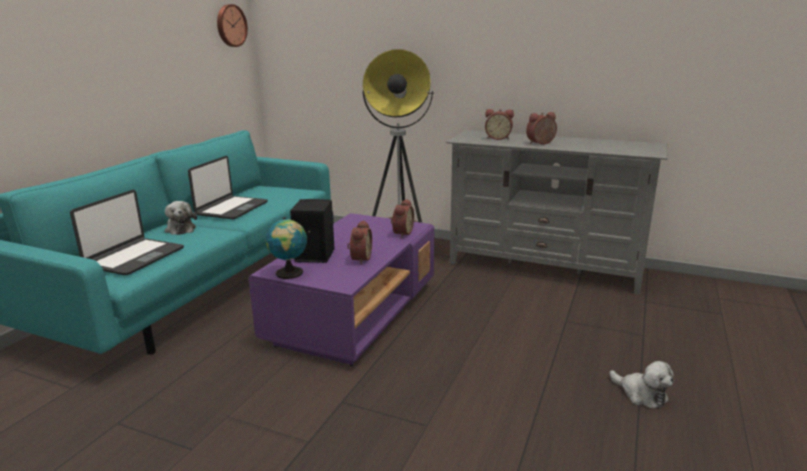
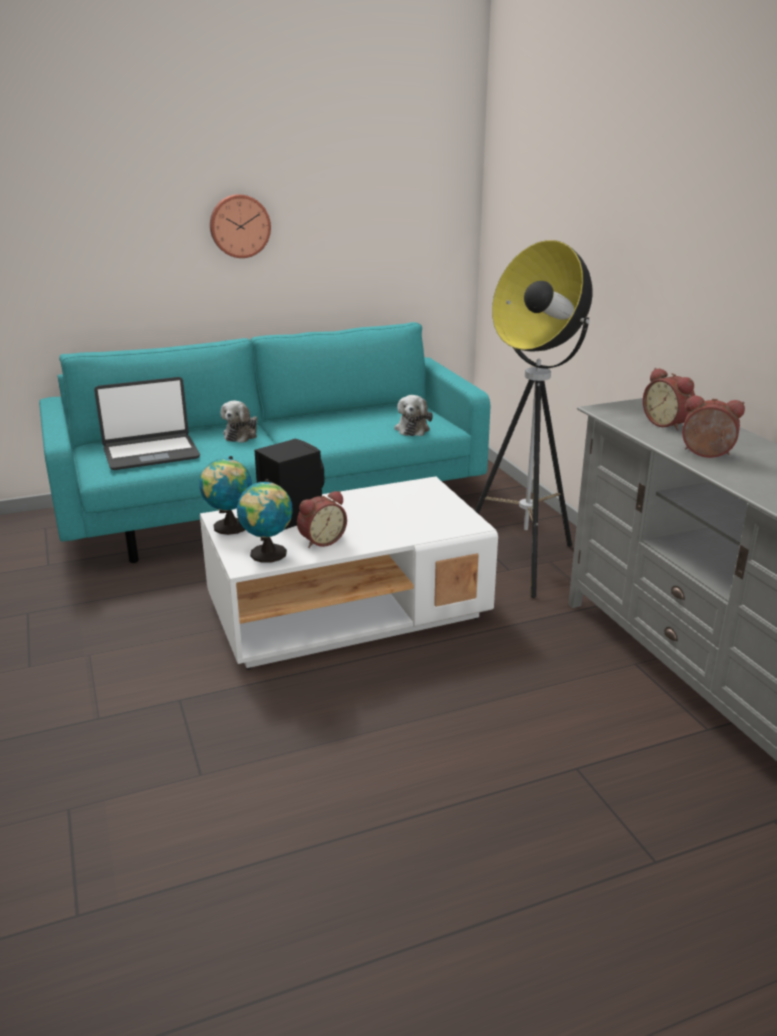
camera: 45 degrees right, 5 degrees up
laptop [188,156,268,220] -> none
wall clock [217,4,248,47] -> wall clock moved to [210,194,271,258]
purple coffee table [248,213,434,366] -> white coffee table [200,476,498,669]
alarm clock [391,199,414,238] -> none
plush toy [610,361,674,408] -> plush toy moved to [394,395,433,436]
none -> globe [237,479,293,563]

